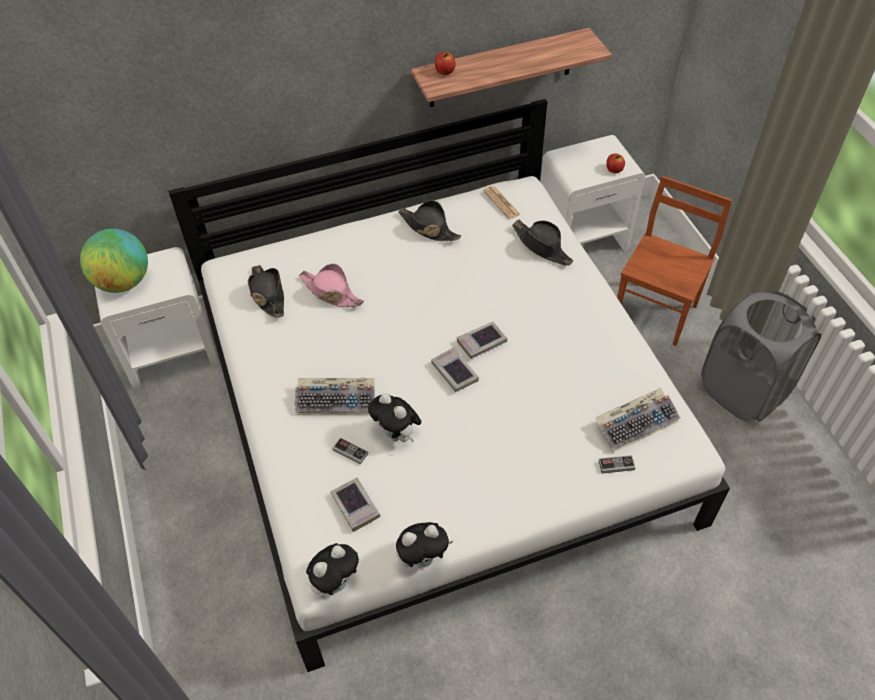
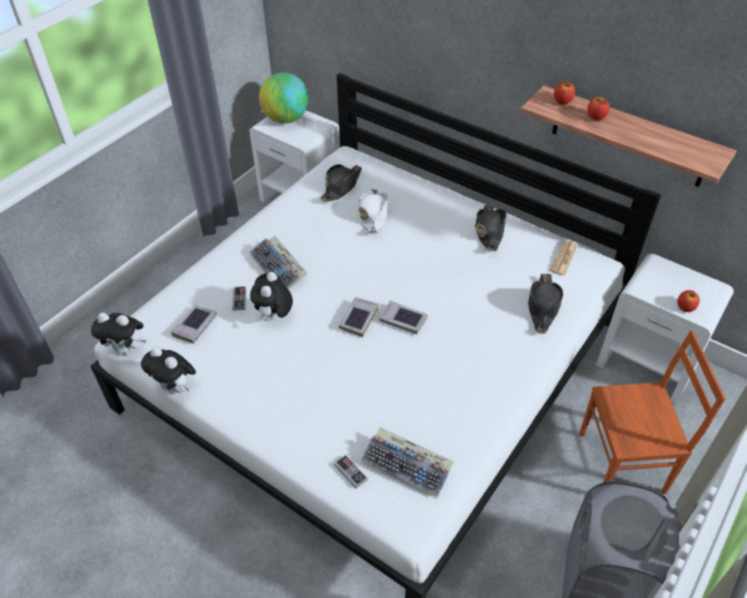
camera: 55 degrees right, 5 degrees down
pink hat [299,264,364,307] -> white hat [359,190,388,233]
none -> apple [587,97,610,121]

